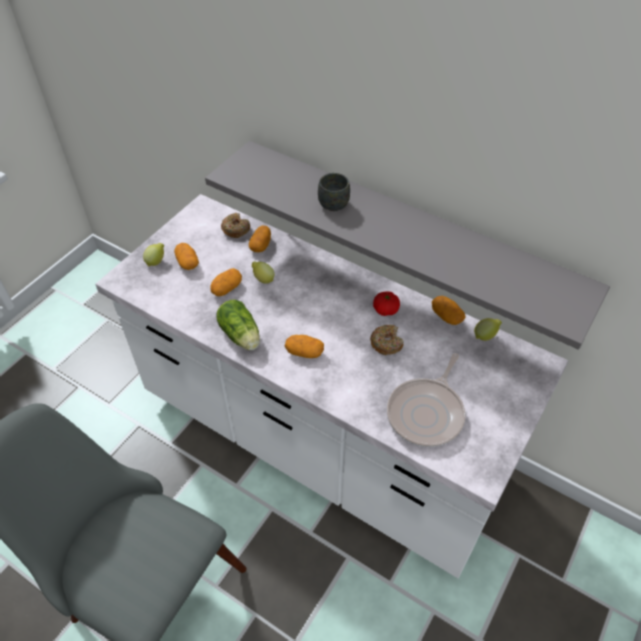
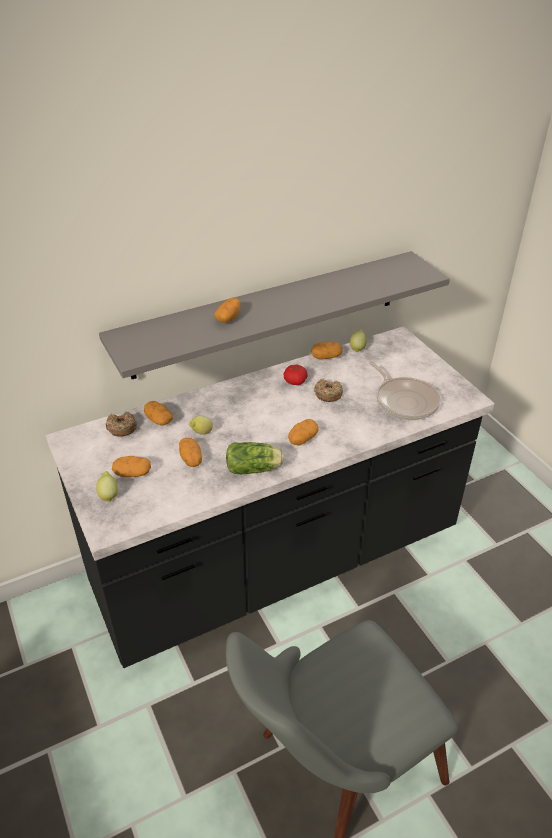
camera: 60 degrees left, 10 degrees down
white counter [95,194,568,578] -> black counter [46,326,495,668]
grey mug [318,173,350,211] -> potato [214,297,241,322]

